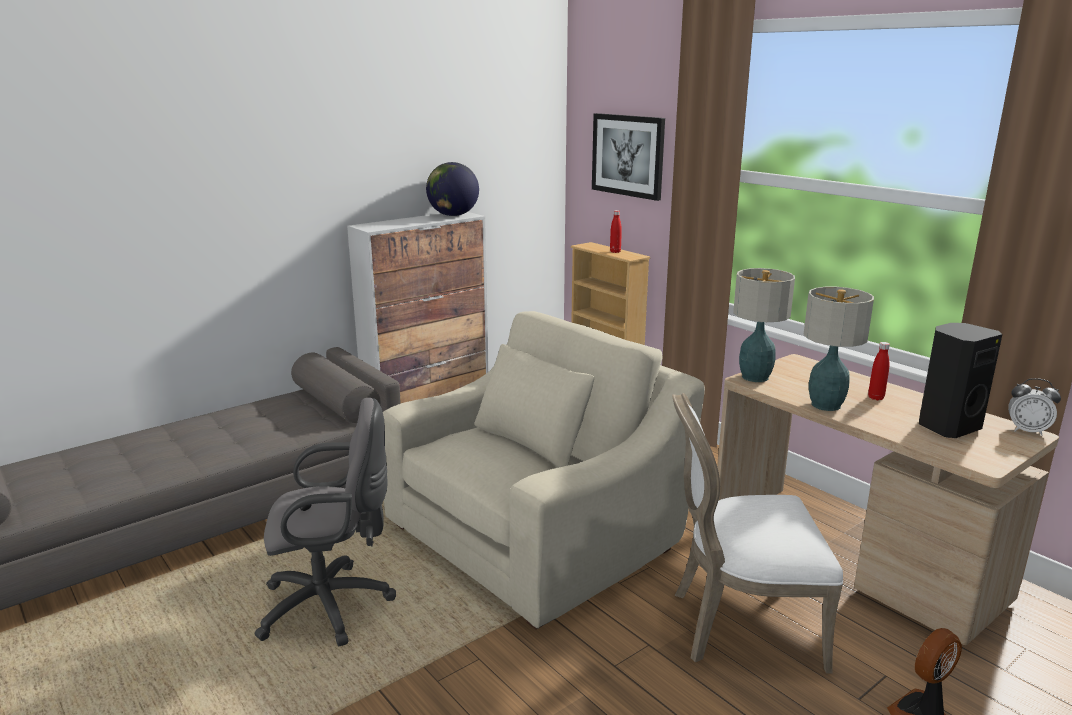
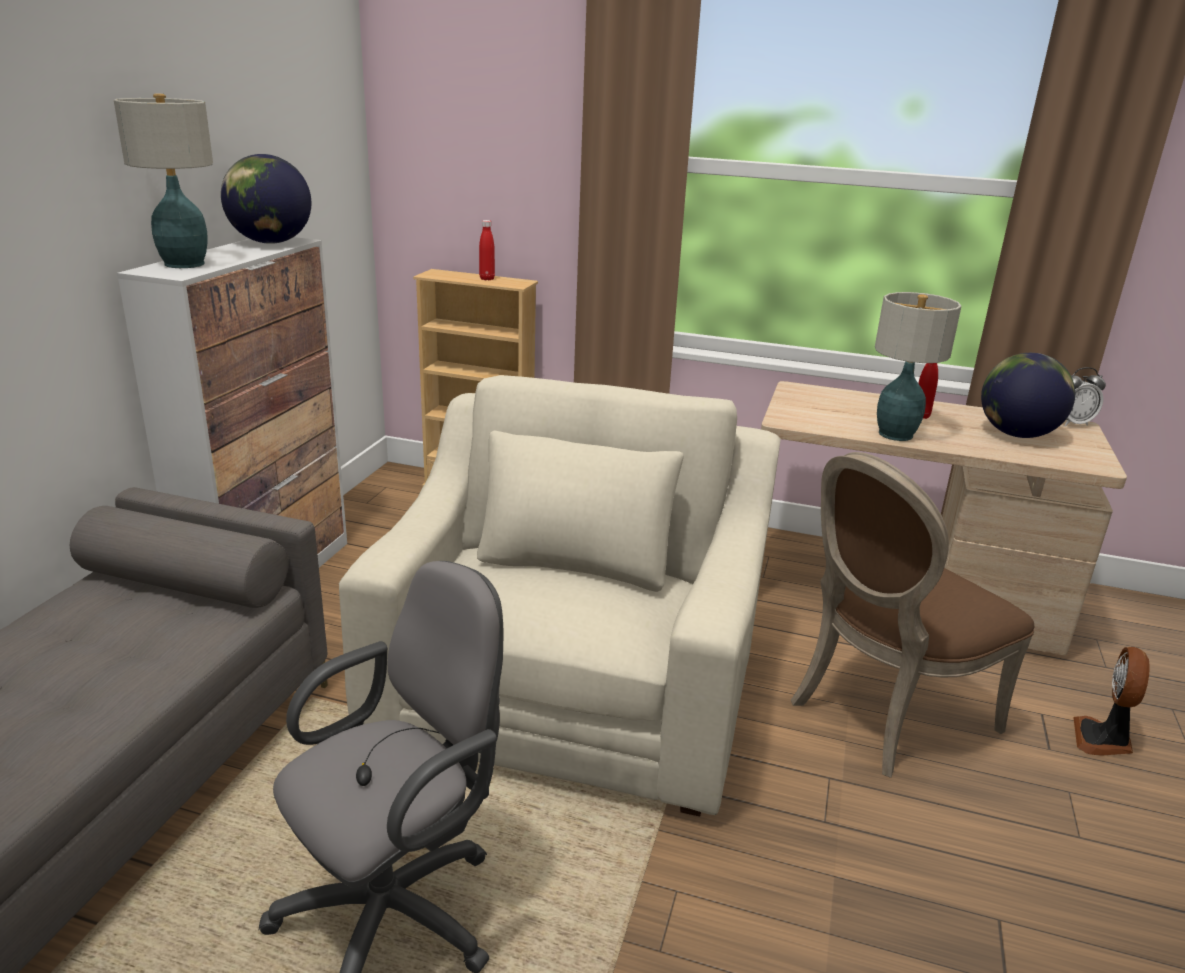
camera: 35 degrees left, 5 degrees up
picture [592,113,665,201] -> none
white chair [672,393,843,674] -> brown chair [791,452,1034,778]
table lamp [733,268,795,382] -> table lamp moved to [114,94,213,268]
black speaker [919,323,1002,438] -> globe [981,353,1075,438]

